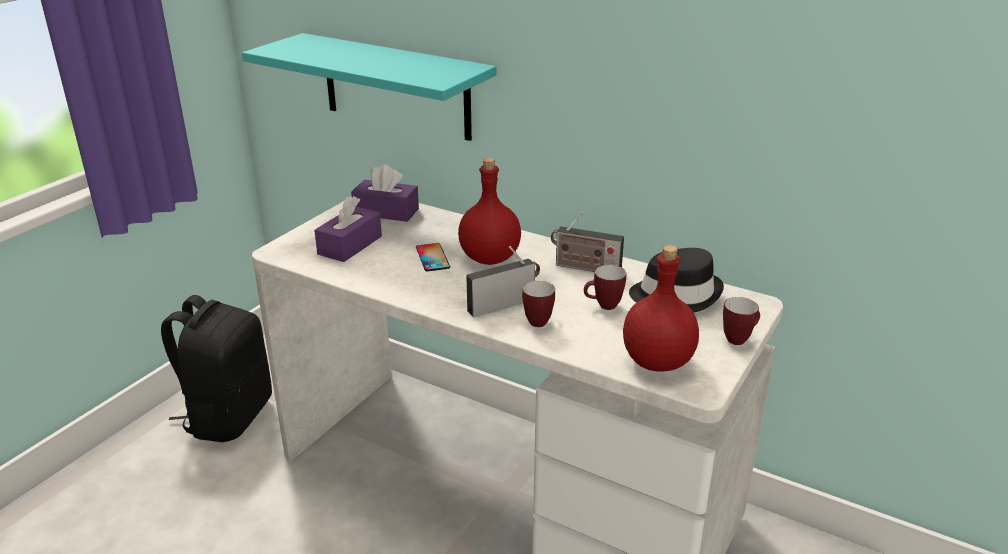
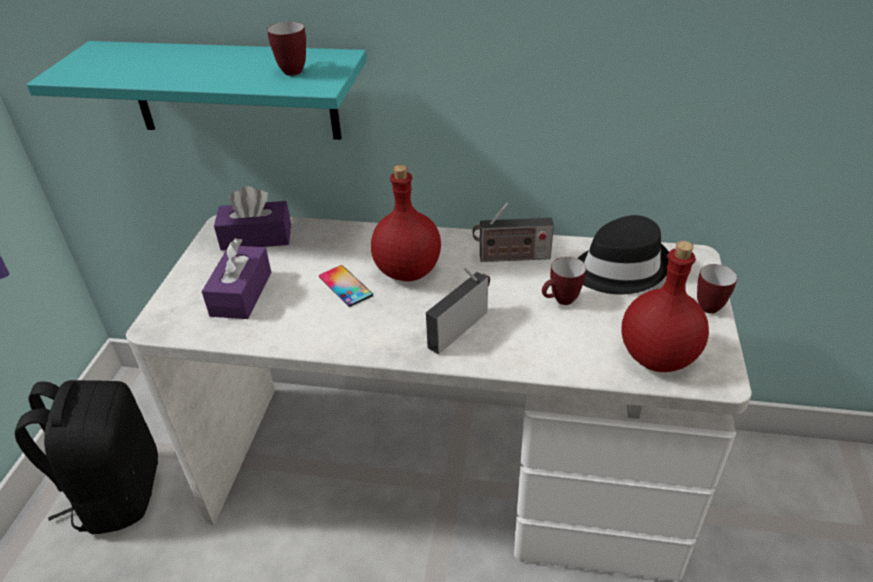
camera: 20 degrees left, 10 degrees up
mug [522,281,555,327] -> mug moved to [267,22,306,76]

